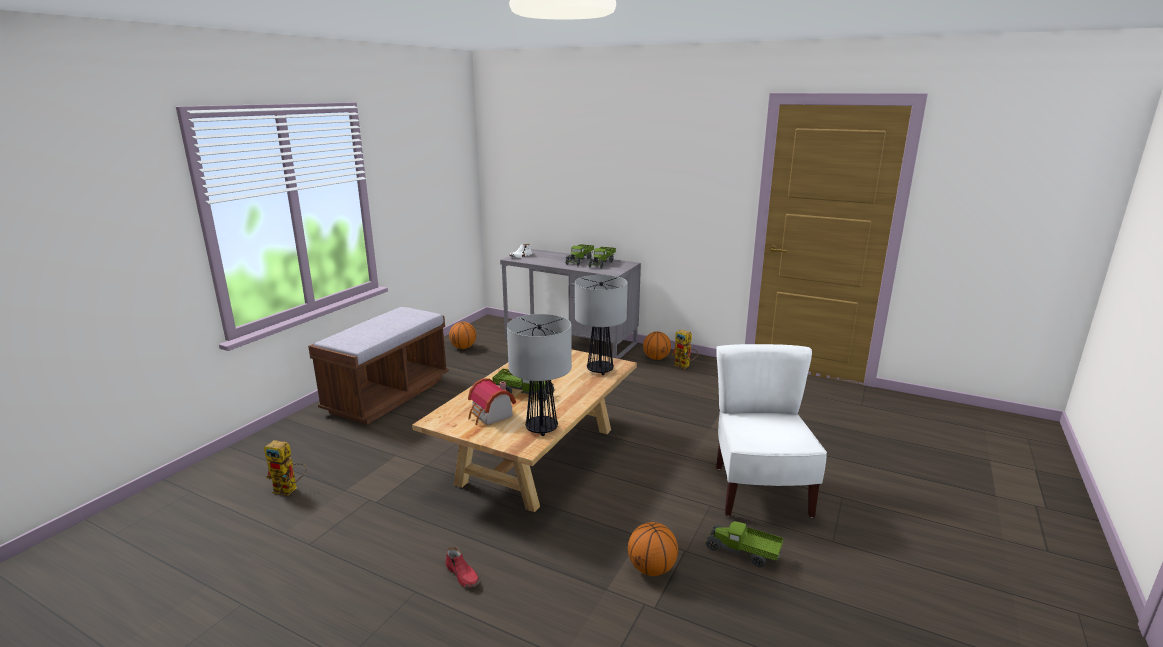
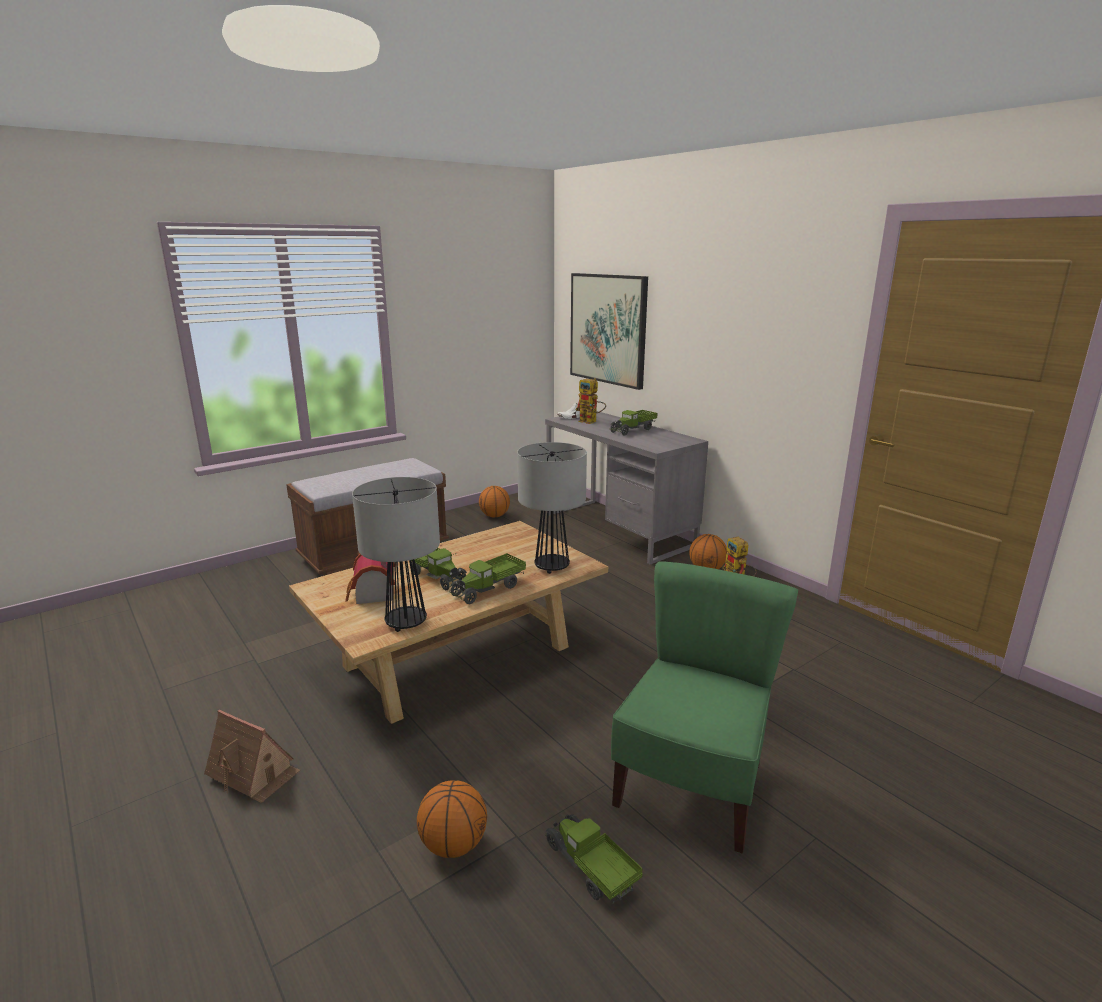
camera: 25 degrees right, 0 degrees up
toy robot [264,440,307,496] -> toy robot moved to [576,378,606,424]
red shoe [445,547,480,588] -> toy house [204,710,300,803]
toy truck [588,247,616,269] -> toy truck moved to [450,553,526,604]
white chair [716,344,827,518] -> green chair [611,561,798,854]
none -> picture [570,273,648,390]

